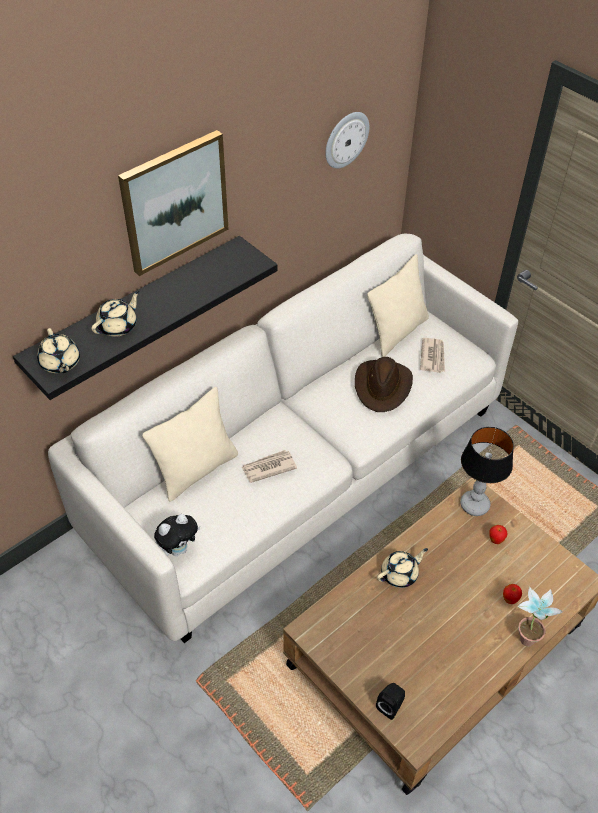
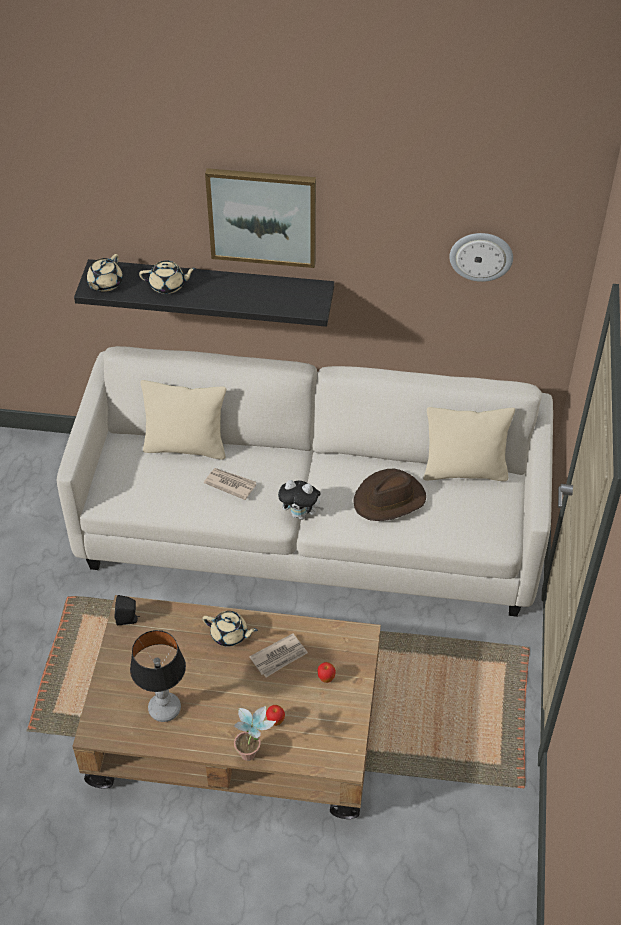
camera: 50 degrees right, 0 degrees up
plush toy [154,514,200,556] -> plush toy moved to [278,480,324,520]
black speaker [376,683,405,720] -> black speaker moved to [115,595,140,626]
newspaper [420,338,445,373] -> newspaper moved to [249,633,308,677]
table lamp [460,427,514,516] -> table lamp moved to [130,630,186,722]

